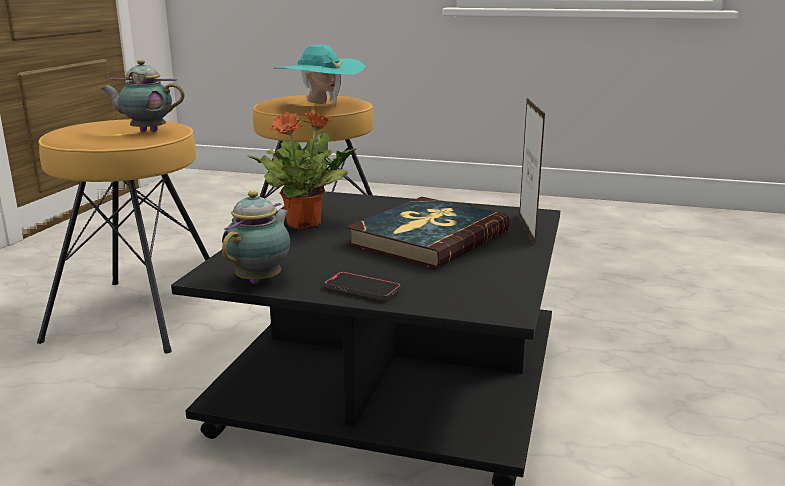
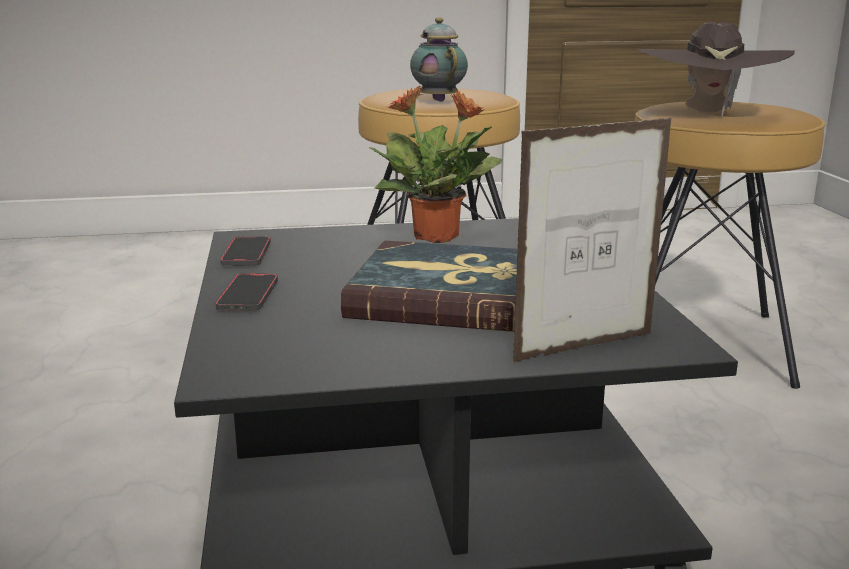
camera: 65 degrees right, 0 degrees up
teapot [222,190,290,284] -> phone [220,236,271,266]
turquoise hat [276,45,366,105] -> brown hat [637,22,795,117]

